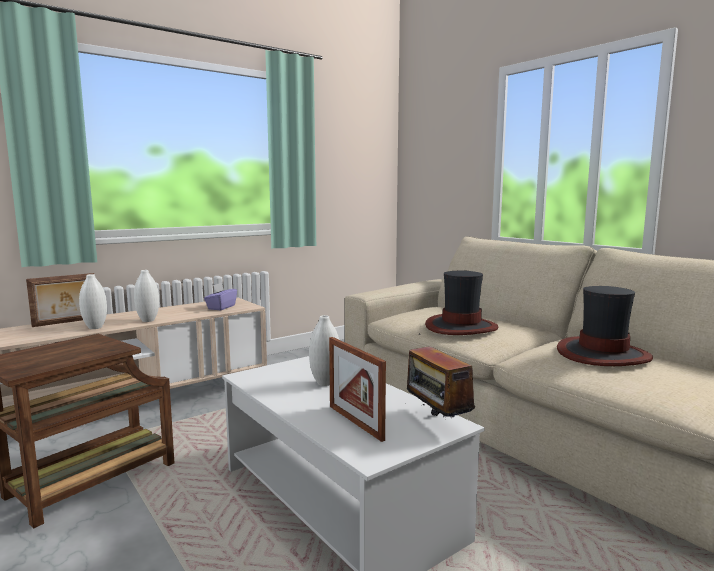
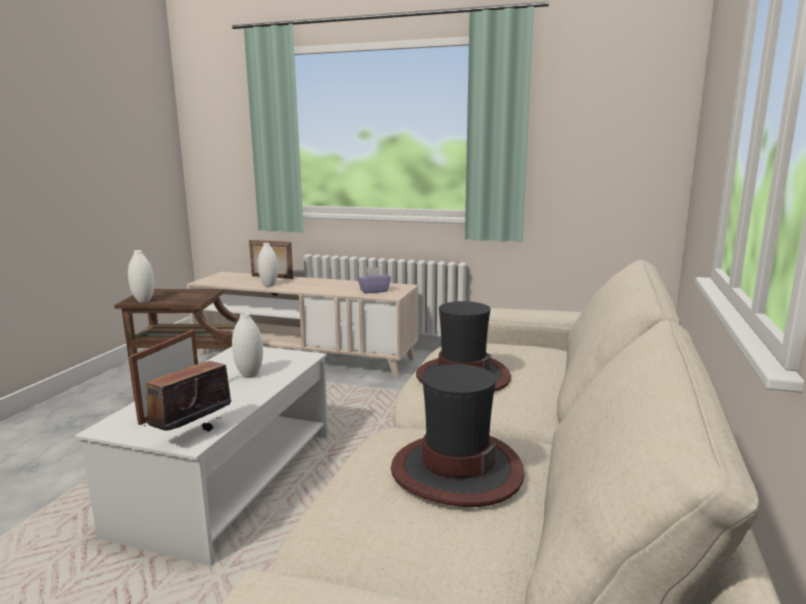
camera: 55 degrees right, 5 degrees up
white vase [134,270,159,322] -> white vase moved to [128,250,154,303]

